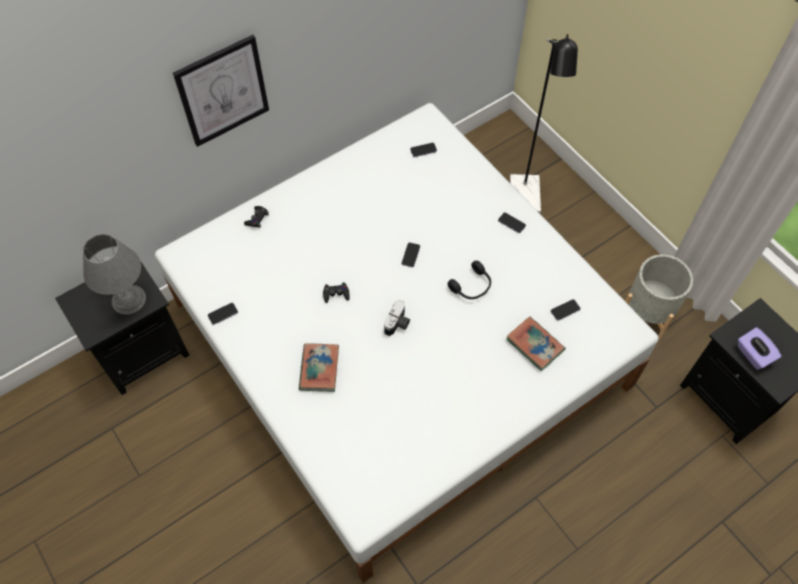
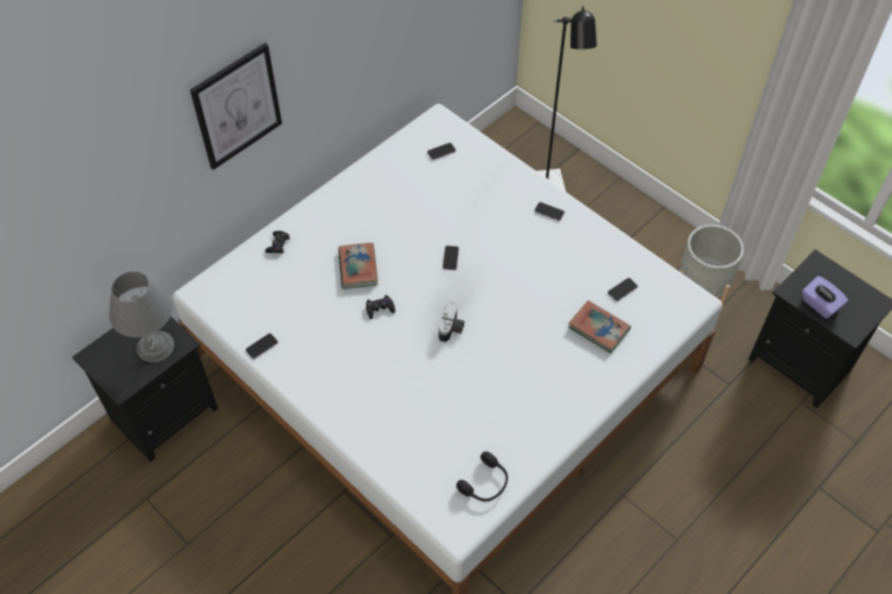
camera: 10 degrees left, 5 degrees down
book [299,343,339,392] -> book moved to [338,243,378,289]
black headphones [448,261,491,299] -> black headphones moved to [456,451,508,502]

